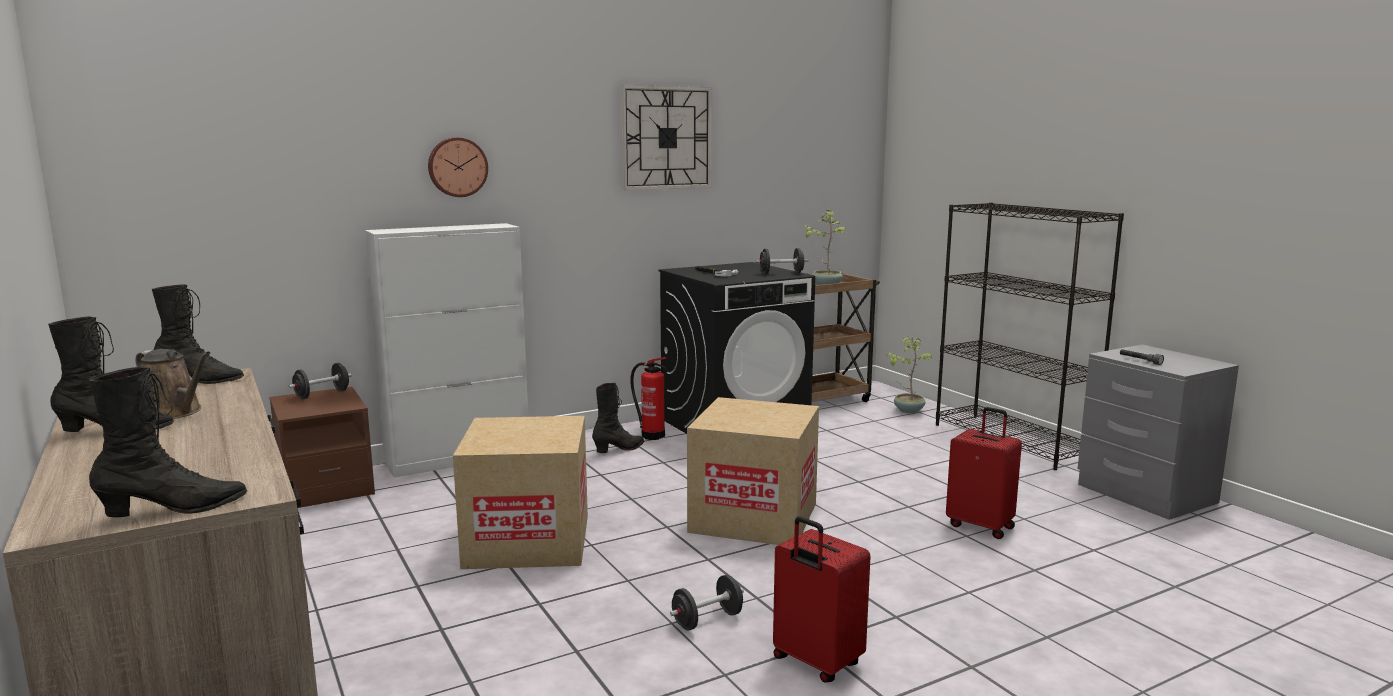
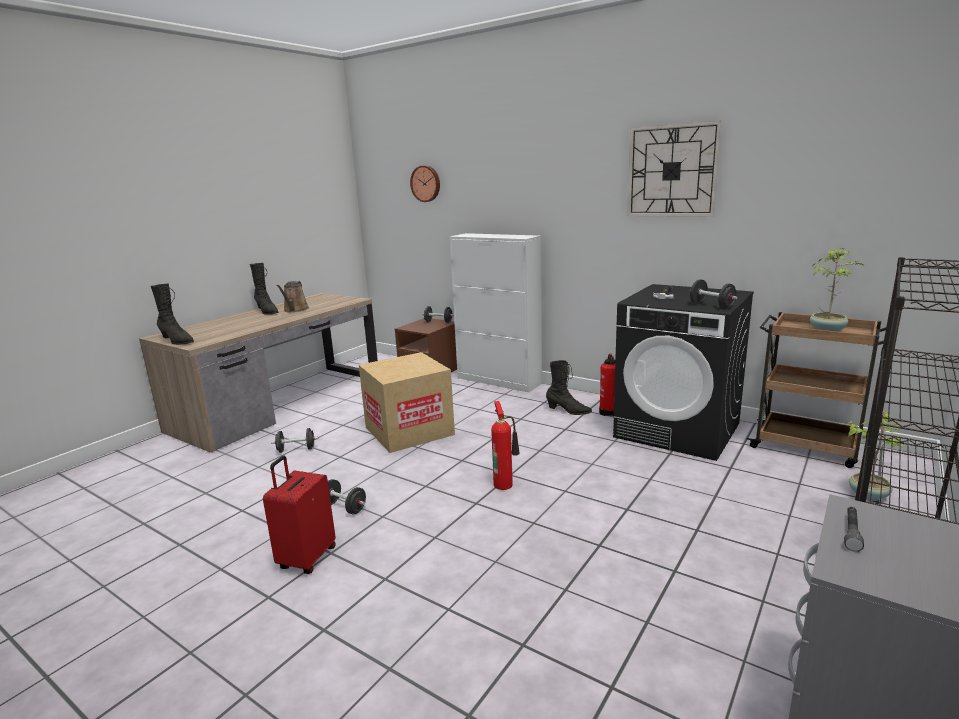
camera: 65 degrees right, 5 degrees up
black boot [152,284,244,384] -> none
wall clock [428,137,488,197] -> wall clock moved to [410,165,440,202]
cardboard box [687,397,819,545] -> fire extinguisher [491,401,520,490]
red suitcase [946,407,1022,539] -> none
none -> black dumbbell [271,428,318,453]

